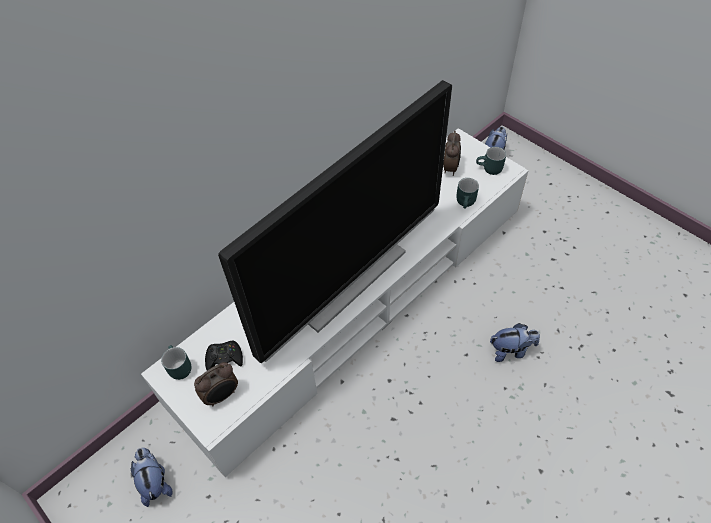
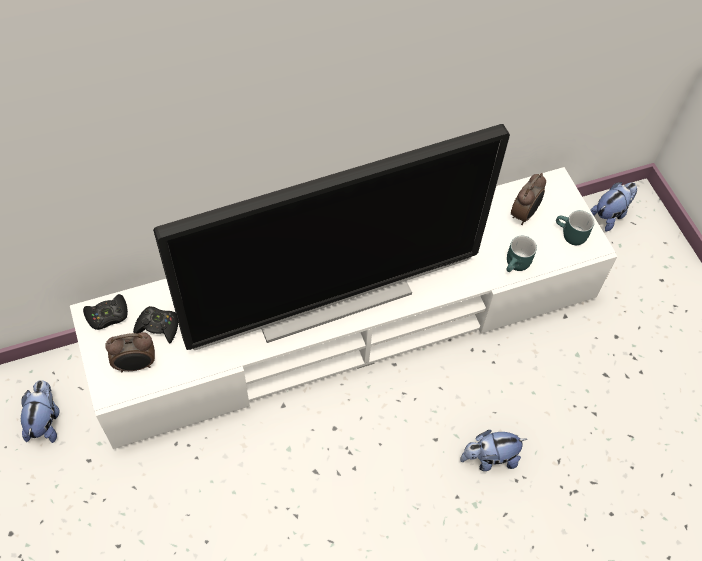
camera: 20 degrees right, 5 degrees up
turquoise mug [161,345,191,380] -> black game controller [83,294,128,330]
plush toy [490,323,540,362] -> plush toy turned 150 degrees clockwise [460,430,527,471]

